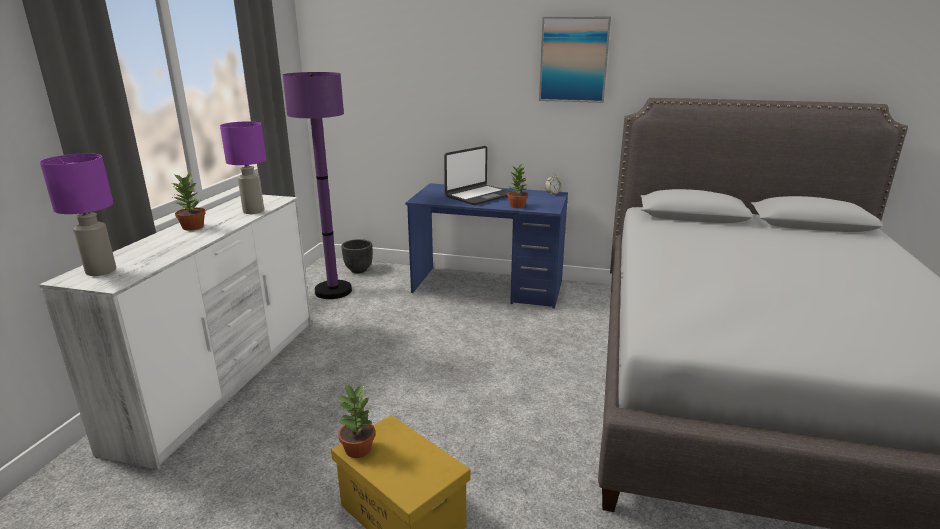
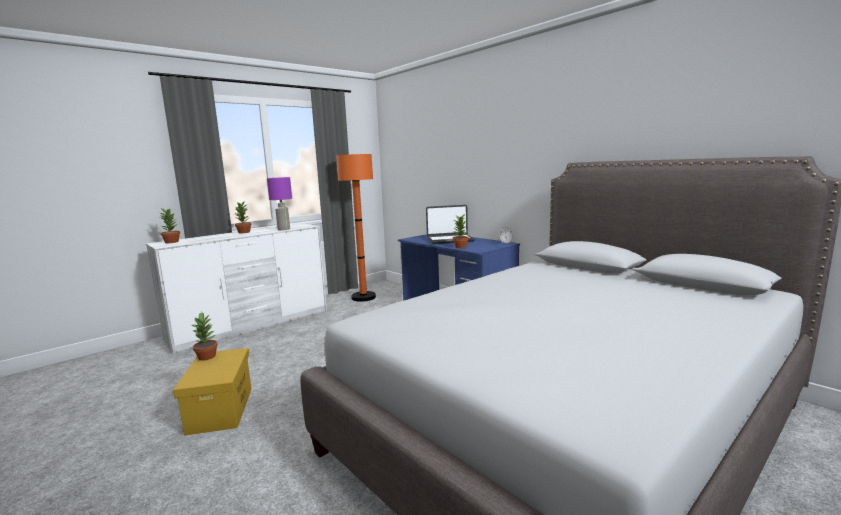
camera: 35 degrees right, 10 degrees down
purple table lamp [40,153,116,276] -> potted plant [160,208,180,243]
purple floor lamp [283,72,352,299] -> orange floor lamp [336,154,376,302]
black planter [341,239,373,273] -> none
picture [539,17,611,103] -> none

